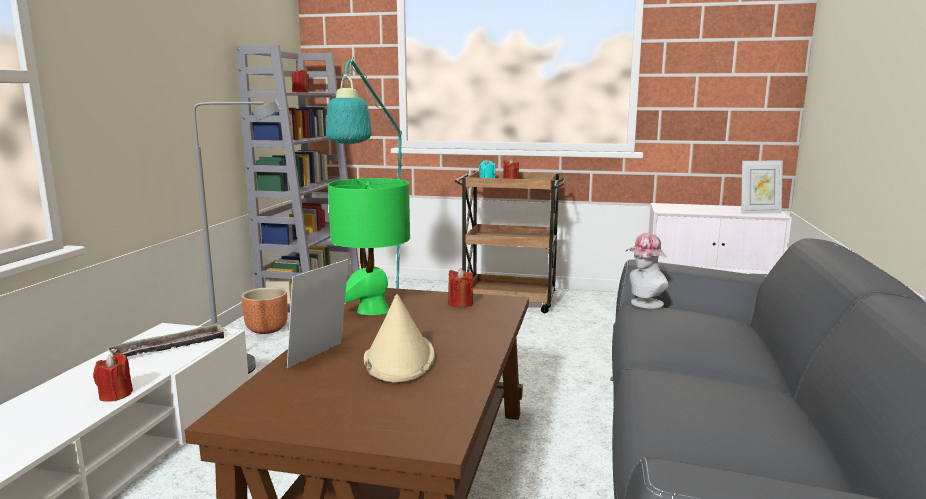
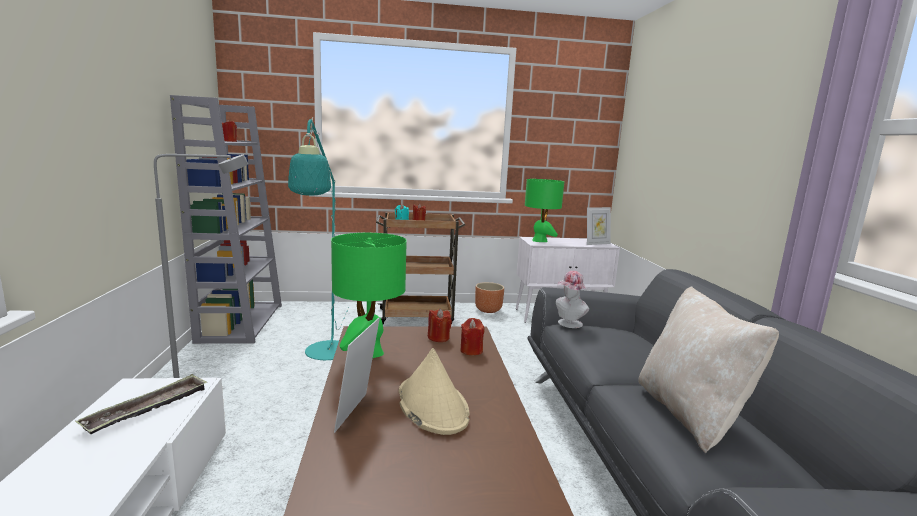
camera: 20 degrees left, 0 degrees up
red candle [93,353,133,402] -> red candle moved to [460,318,485,355]
brown planter [241,287,288,334] -> brown planter moved to [475,282,504,313]
none -> green table lamp [525,179,564,242]
none -> beige pillow [638,286,779,453]

